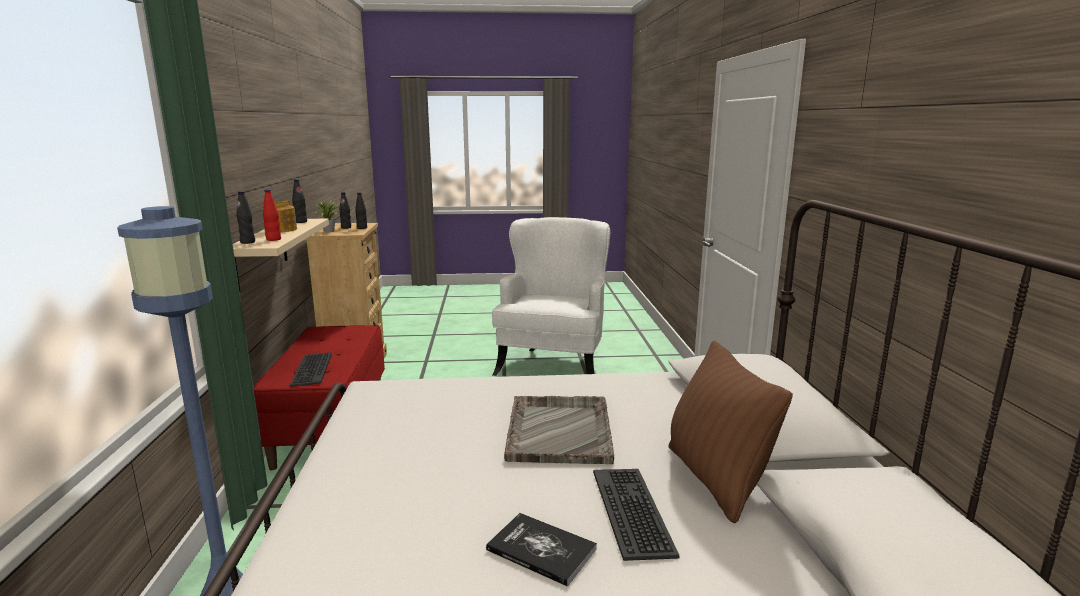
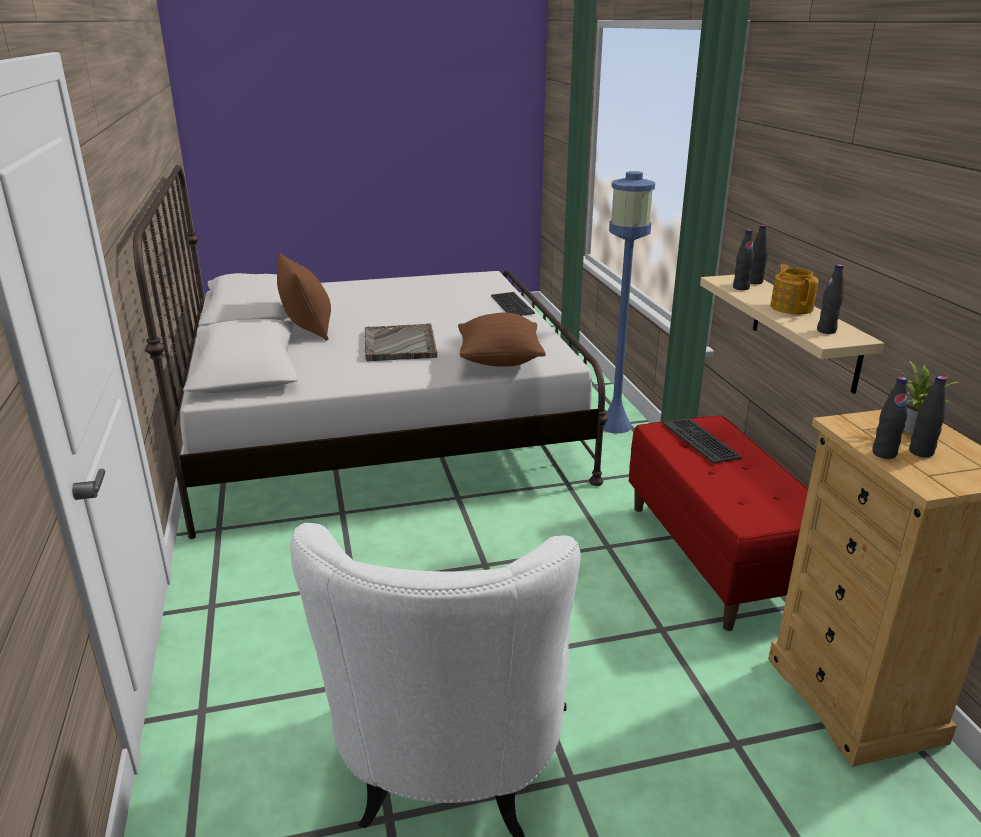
camera: 170 degrees right, 10 degrees up
red bottle [263,190,281,241] -> black bottle [733,229,754,290]
book [486,513,597,587] -> none
keyboard [593,469,680,561] -> keyboard moved to [491,292,535,316]
none -> brown pillow [458,313,546,367]

